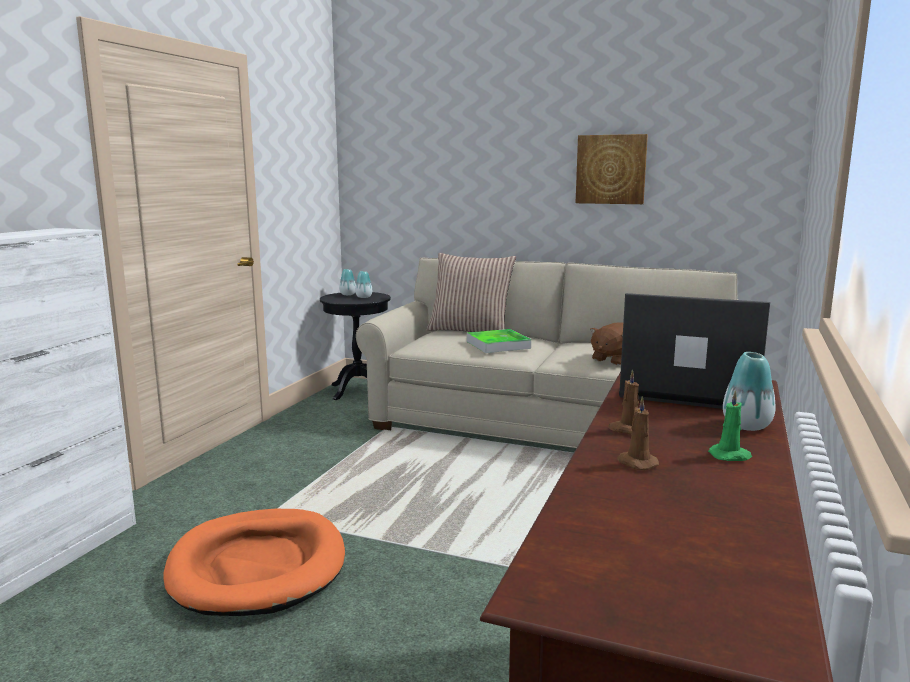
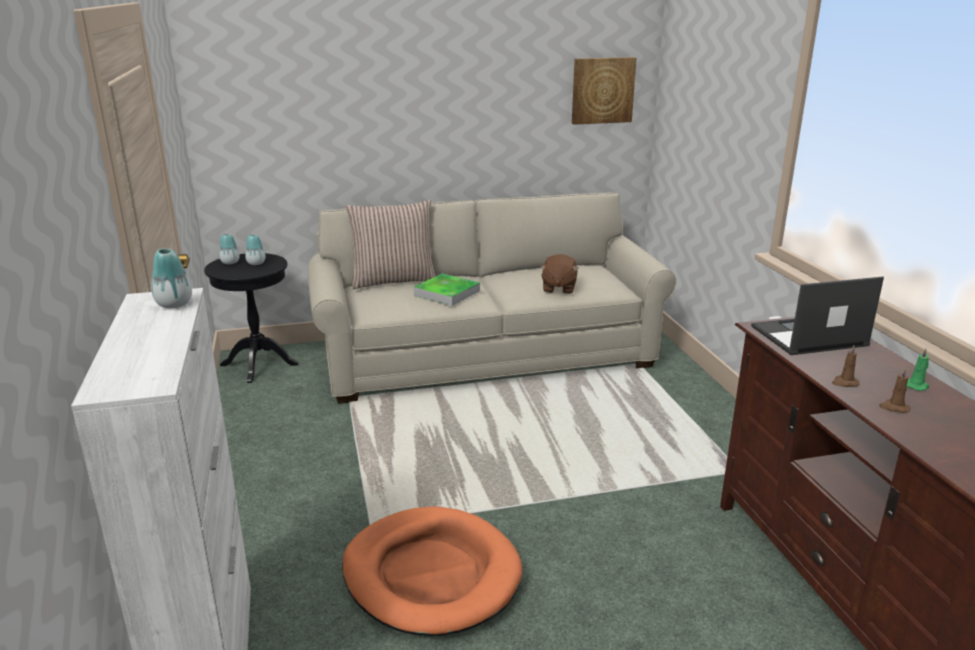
camera: 35 degrees left, 10 degrees up
picture [576,134,648,204] -> picture moved to [572,57,636,125]
vase [723,352,775,431] -> vase moved to [152,248,192,309]

